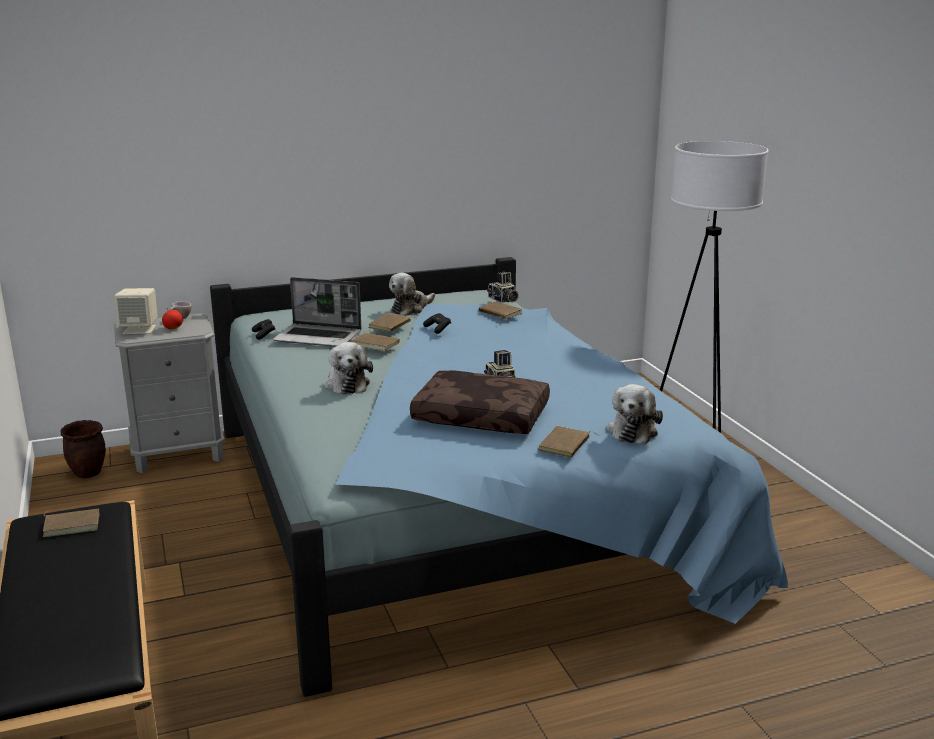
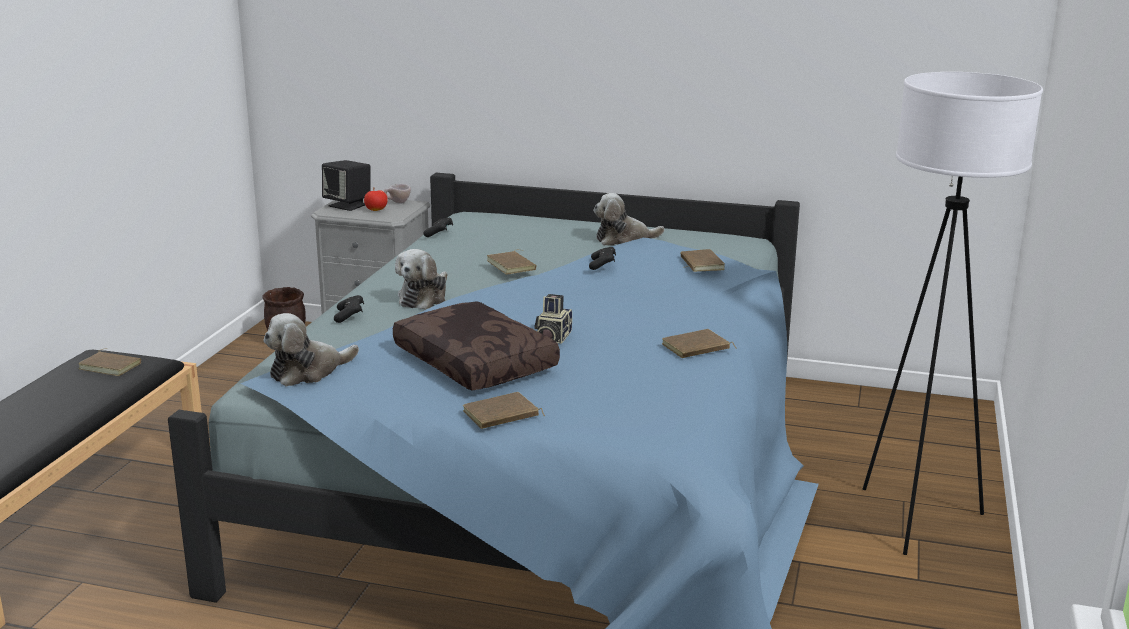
camera: 35 degrees right, 0 degrees up
beige speaker [114,288,158,334] -> black speaker [322,160,370,211]
laptop [273,277,361,347] -> none
brown book [368,313,418,332] -> brown book moved to [662,329,737,358]
camera [487,272,519,303] -> none
plush toy [607,384,663,444] -> plush toy moved to [263,313,359,386]
none -> black game controller [334,295,364,323]

